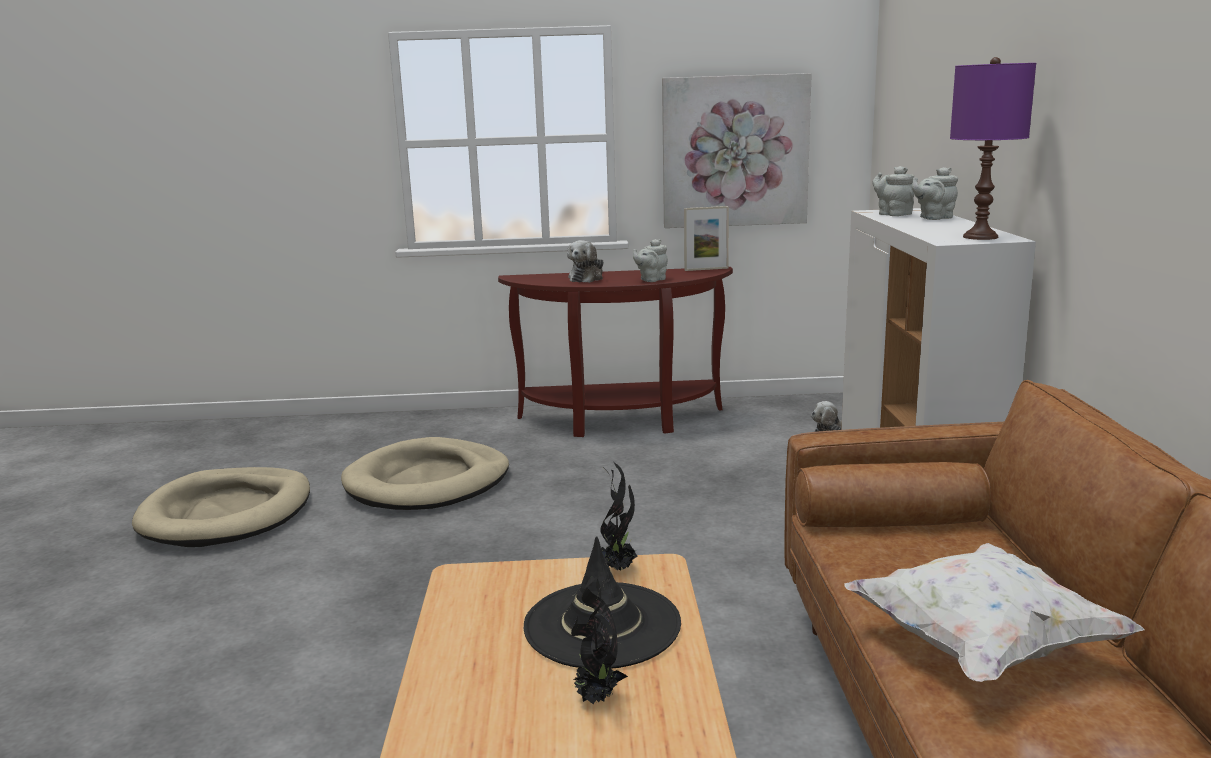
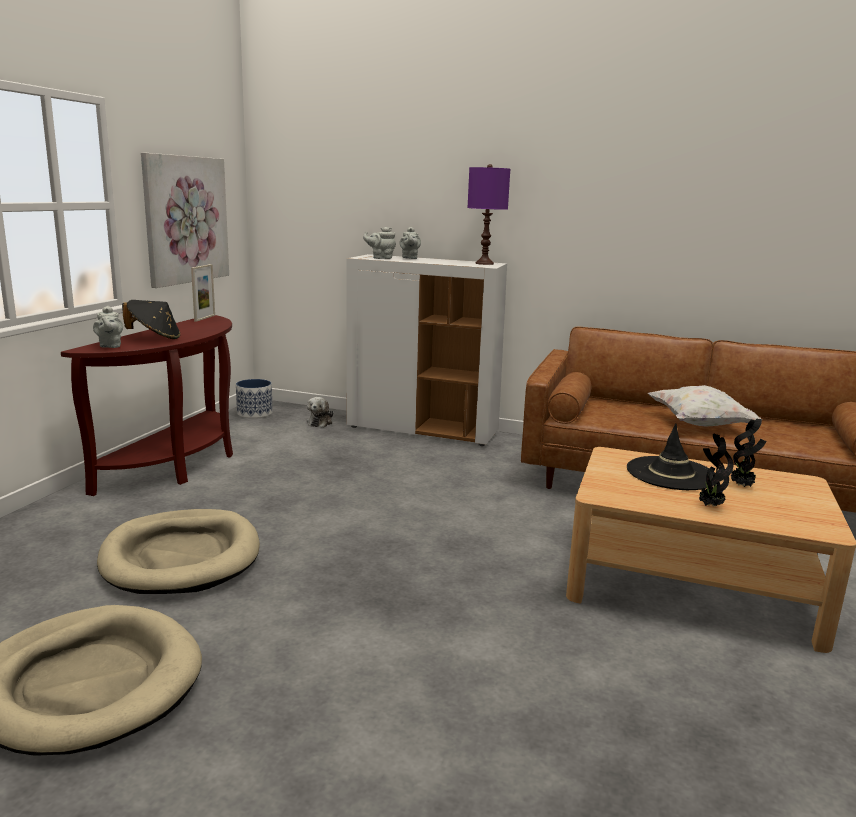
camera: 70 degrees left, 0 degrees up
plush toy [567,240,603,283] -> black hat [122,300,180,339]
potted plant [600,462,637,571] -> potted plant moved to [699,433,733,507]
grey teapot [633,239,668,282] -> grey teapot moved to [93,306,123,348]
none -> planter [236,379,273,418]

